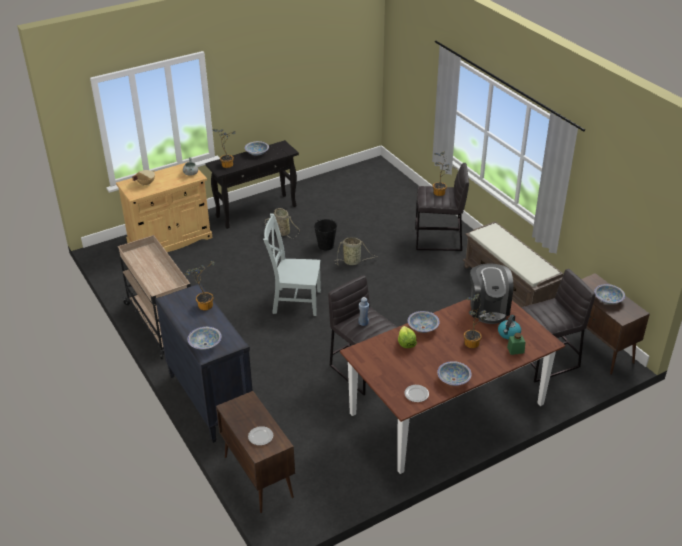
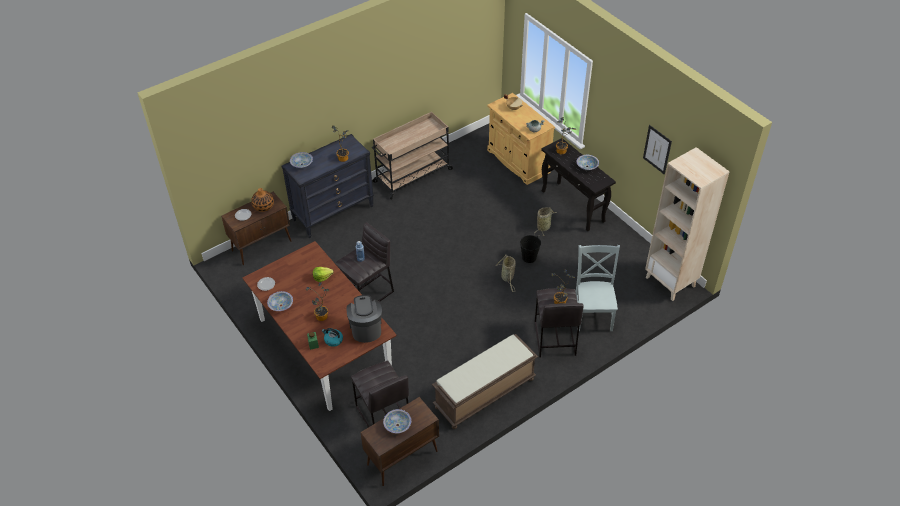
camera: 85 degrees right, 10 degrees up
grey chair [263,213,321,316] -> grey chair moved to [576,245,620,331]
bowl [408,311,440,333] -> none
coffee machine [470,264,513,324] -> coffee machine turned 90 degrees clockwise [347,295,382,343]
none -> vase [251,188,274,212]
none -> picture [643,125,672,175]
none -> beige bookcase [645,147,730,301]

